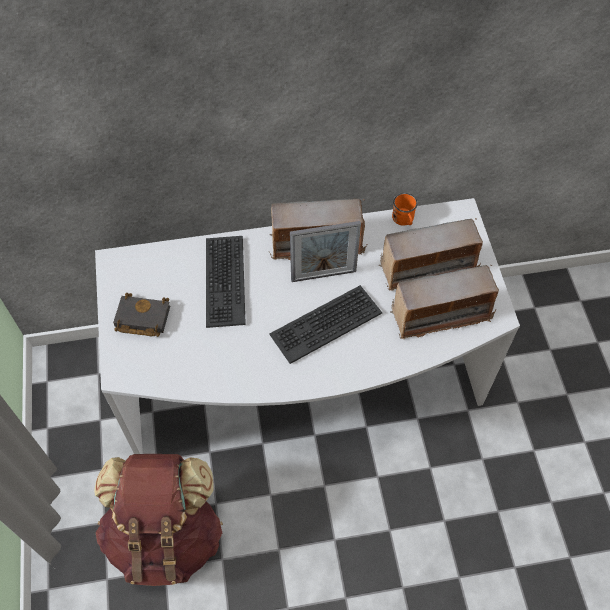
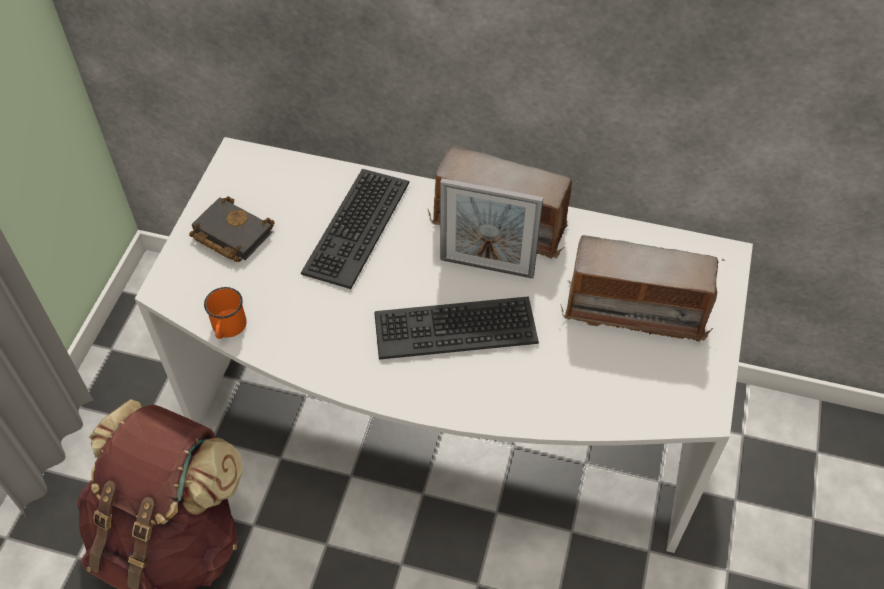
camera: 25 degrees right, 5 degrees down
radio [391,264,499,339] -> none
orange mug [392,193,418,226] -> orange mug moved to [204,287,247,339]

